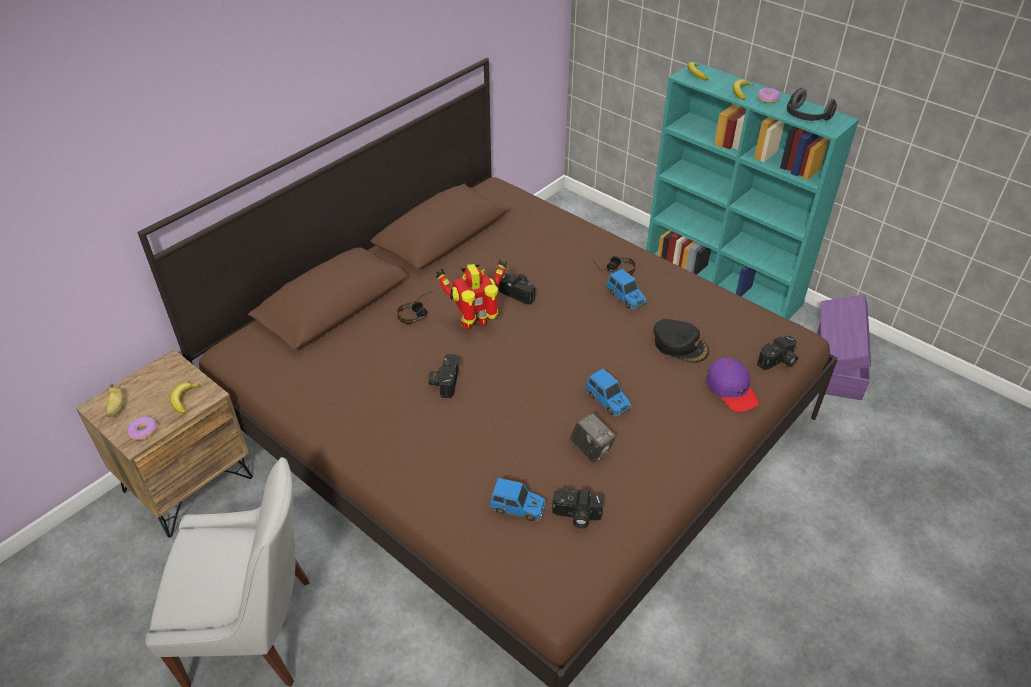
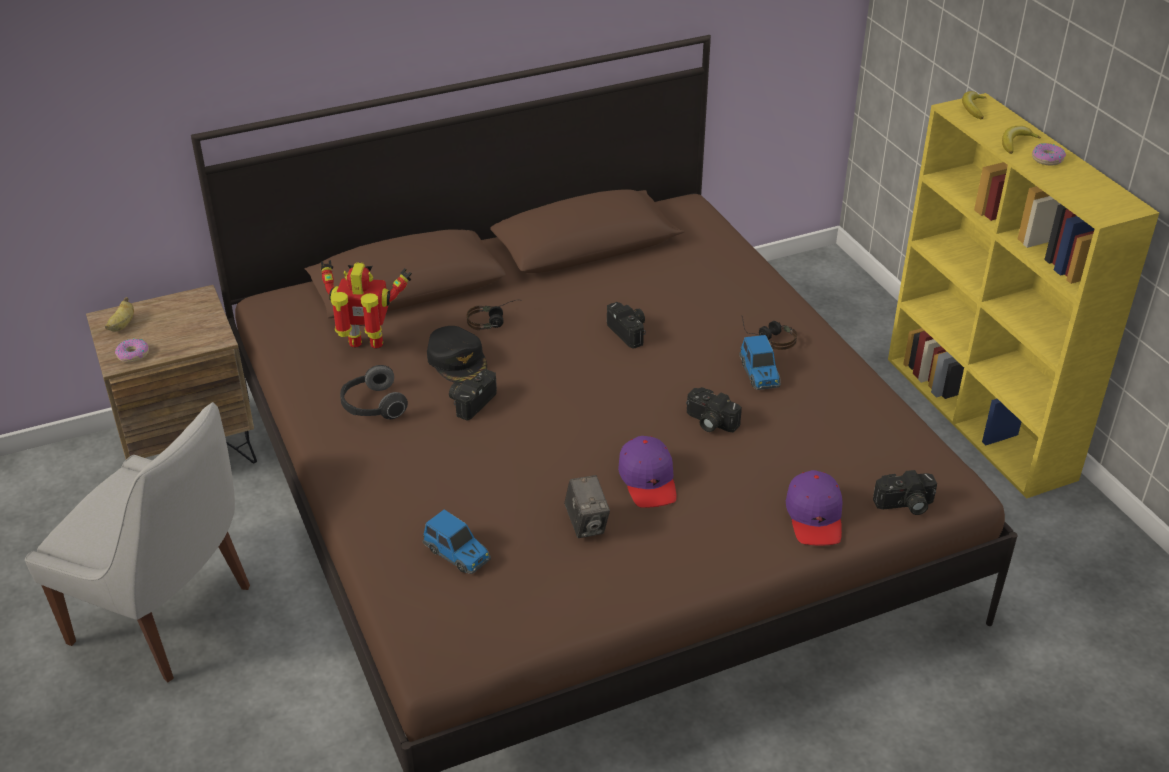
camera: 25 degrees right, 5 degrees down
banana [170,382,201,414] -> none
toy robot [436,259,507,330] -> toy robot moved to [321,260,412,348]
camera [552,488,604,528] -> camera moved to [686,387,742,433]
toy car [585,369,632,417] -> purple cap [618,436,677,508]
turquoise bookcase [646,61,859,320] -> yellow bookcase [888,93,1159,498]
black cap [653,319,709,363] -> black cap moved to [427,326,487,383]
headphones [787,88,837,121] -> headphones moved to [340,365,408,419]
purple storage box [817,294,871,400] -> none

